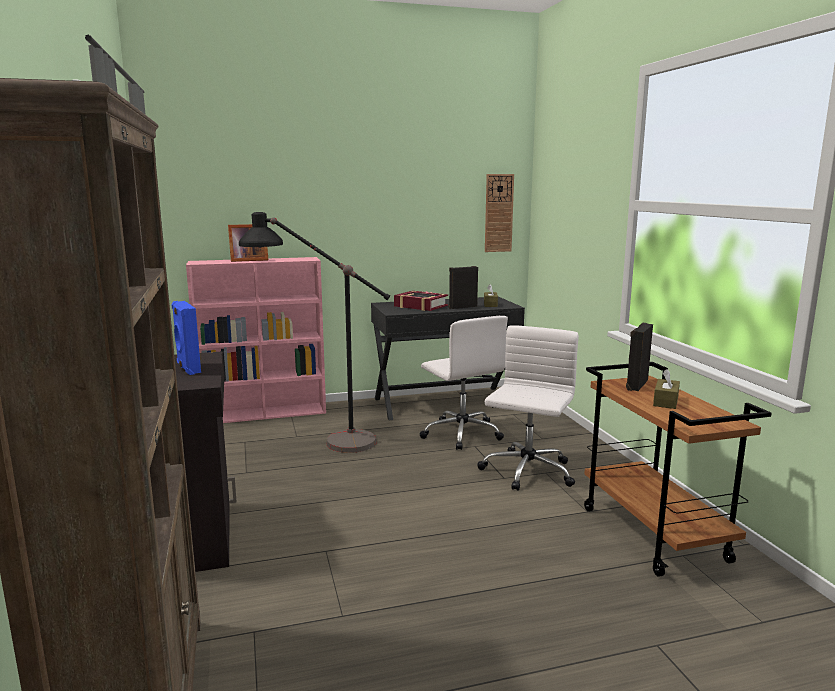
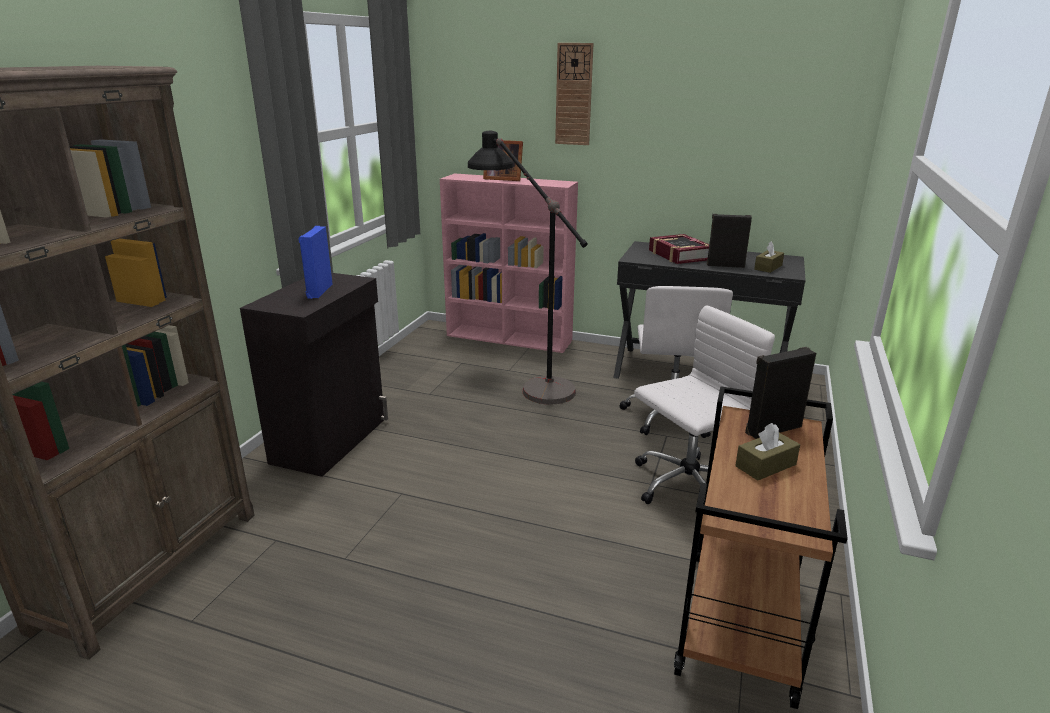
camera: 35 degrees right, 10 degrees up
wall clock [485,174,514,252] -> wall clock moved to [555,43,593,145]

